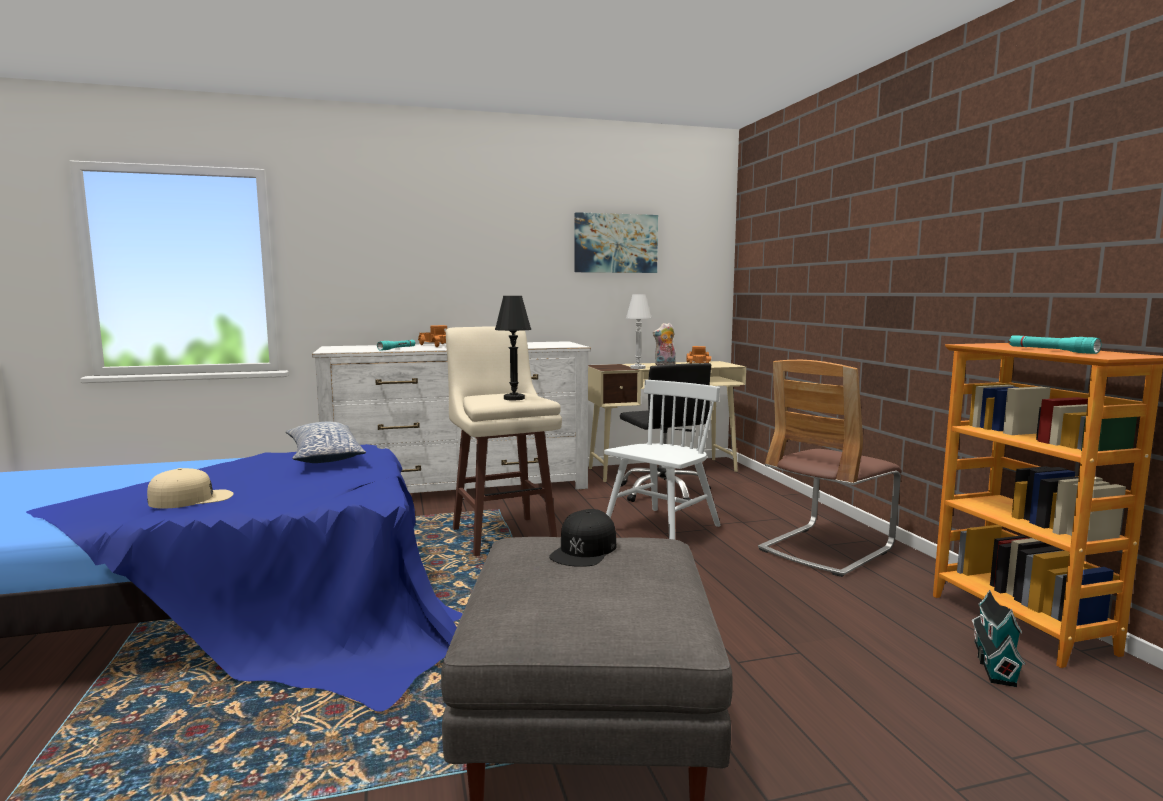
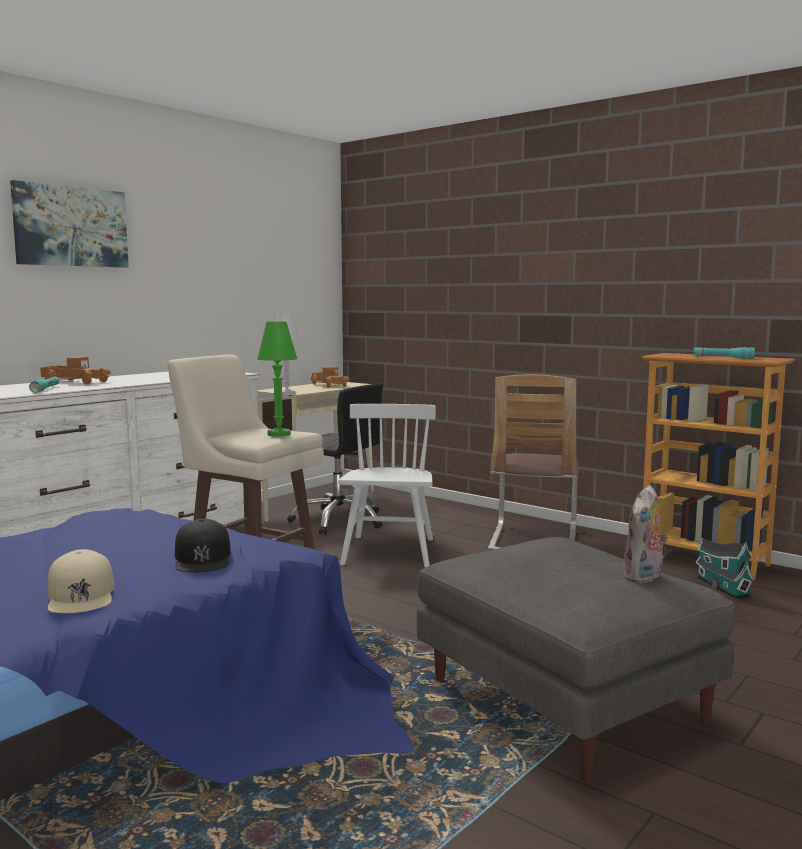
camera: 35 degrees left, 0 degrees up
beige cap [147,468,233,508] -> beige cap turned 135 degrees clockwise [48,549,114,613]
pillow [286,422,366,463] -> none
black table lamp [495,296,531,400] -> green table lamp [257,322,297,437]
black cap [549,509,616,567] -> black cap moved to [175,519,231,572]
picture [575,212,658,273] -> picture moved to [10,180,129,268]
plush toy [653,323,676,365] -> plush toy moved to [623,485,669,583]

